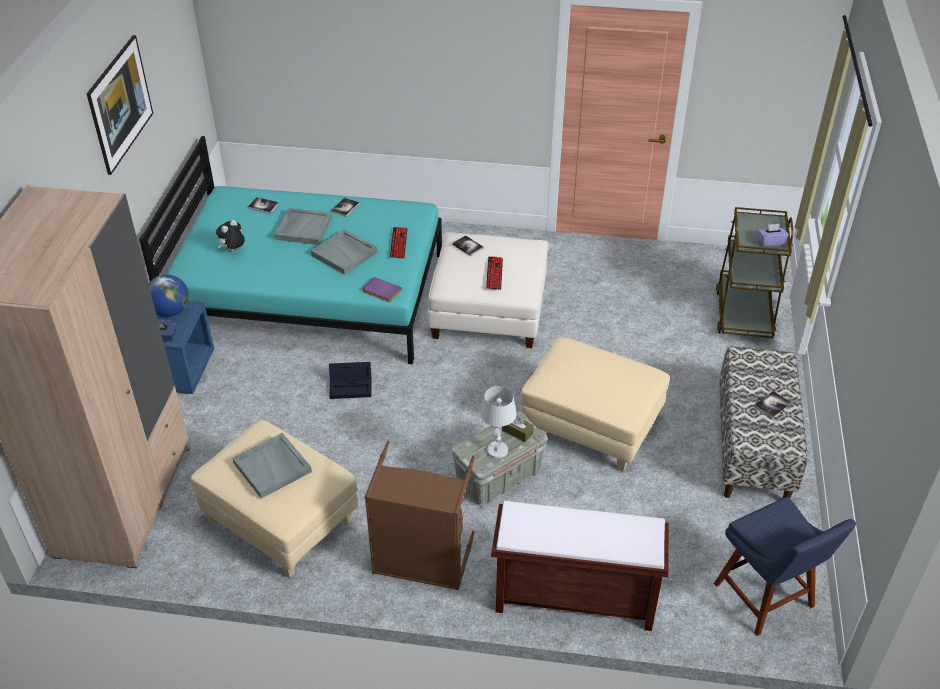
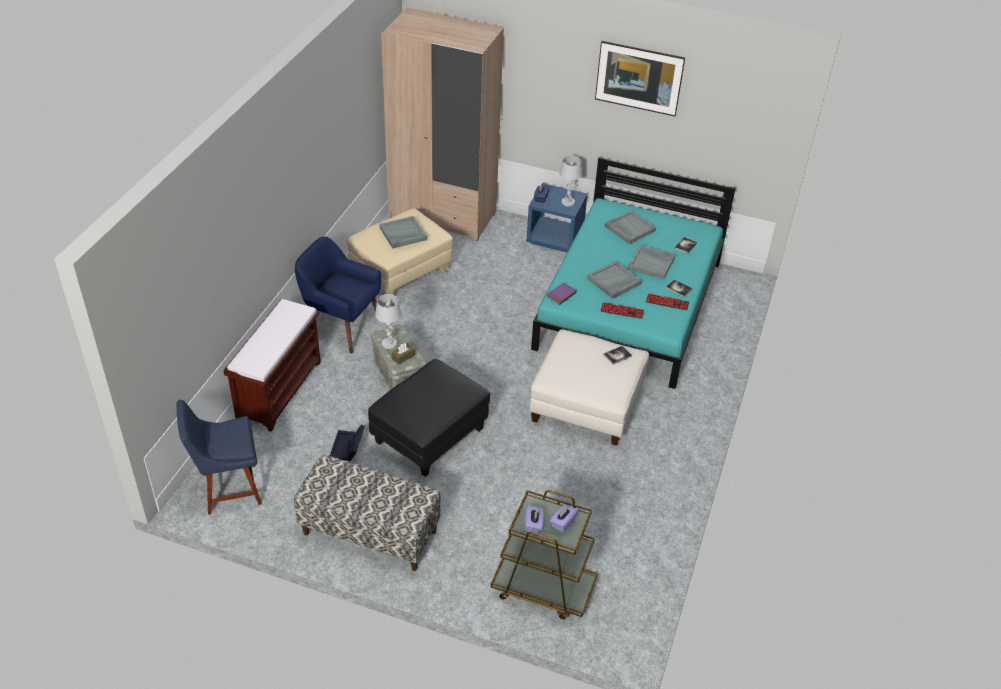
camera: 100 degrees right, 0 degrees up
globe [149,274,189,317] -> white table lamp [560,156,582,206]
plush toy [216,220,245,251] -> grey tray [605,210,656,244]
black storage box [329,362,372,399] -> black storage box moved to [330,424,365,461]
brown laundry basket [364,441,475,590] -> blue armchair [295,236,381,353]
keyboard [486,256,503,290] -> keyboard moved to [646,293,689,310]
beige ottoman [520,337,670,472] -> black ottoman [368,359,490,477]
book [754,391,791,418] -> none
none -> purple tissue box [550,505,578,533]

